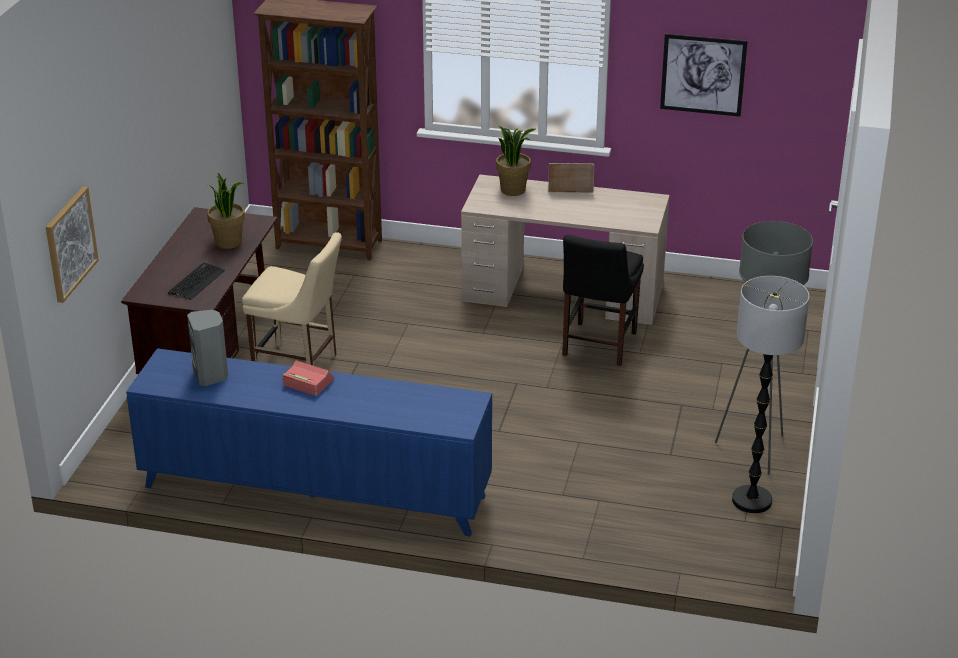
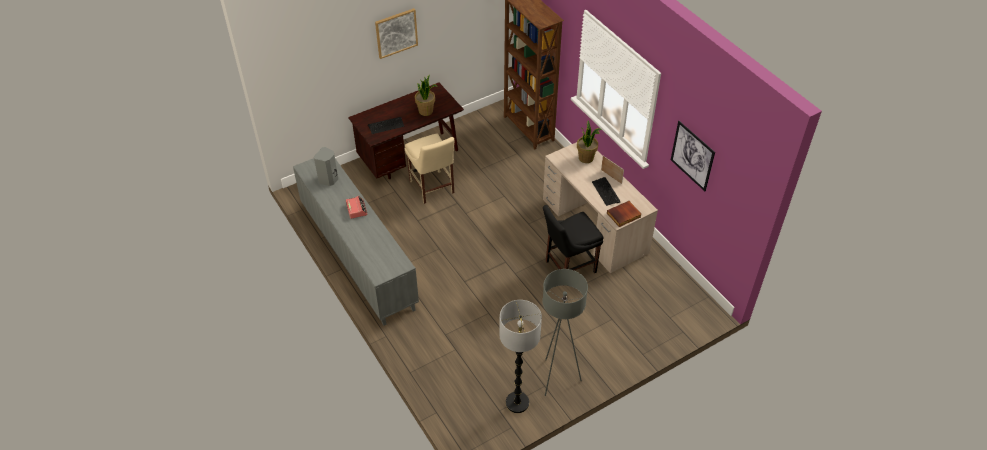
camera: 45 degrees right, 15 degrees up
picture [46,186,99,303] -> picture moved to [375,8,418,59]
blue cabinet [126,348,492,536] -> grey cabinet [293,158,419,325]
none -> keyboard [592,177,620,206]
none -> book [607,201,641,227]

